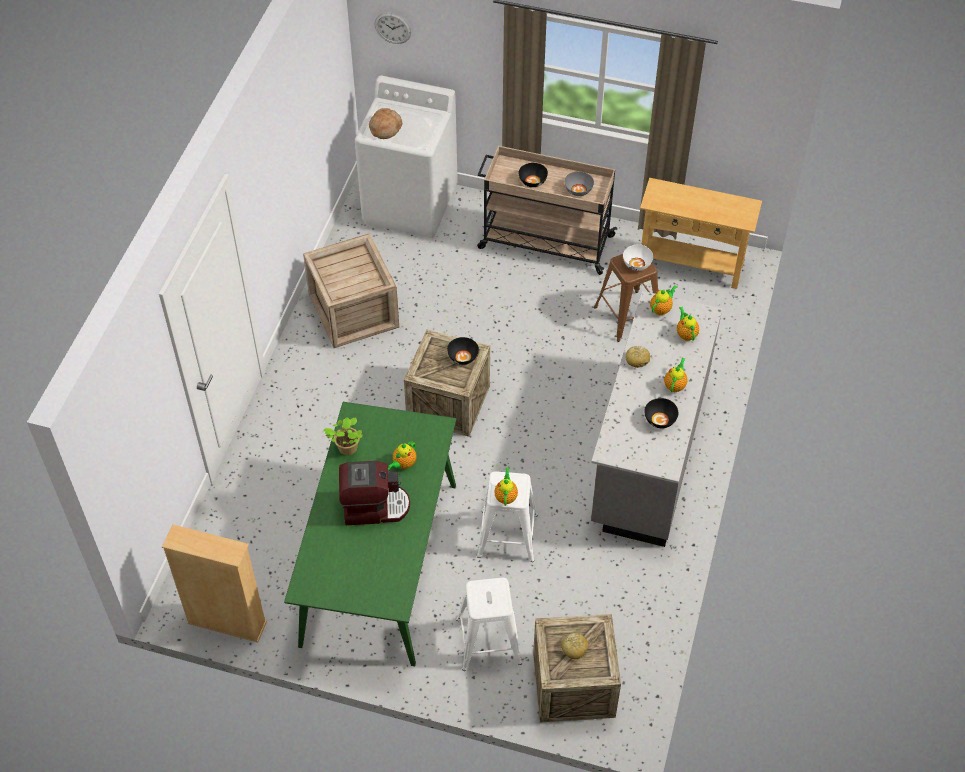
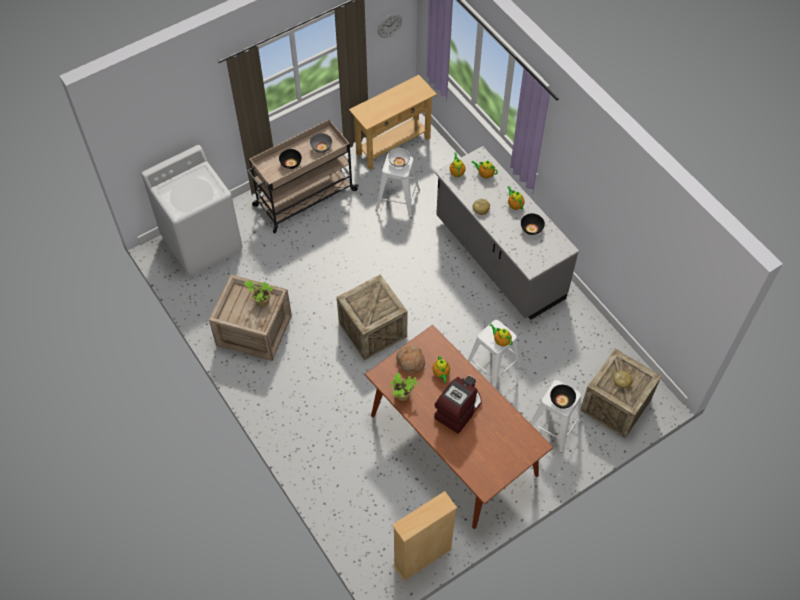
camera: 50 degrees left, 5 degrees up
green dining table [284,402,456,666] -> brown dining table [365,325,553,529]
bread [369,108,402,139] -> bread moved to [396,346,425,374]
wall clock [375,12,411,44] -> wall clock moved to [378,13,402,38]
black bowl [447,337,479,365] -> black bowl moved to [550,385,576,409]
brown stool [594,254,658,342] -> white stool [375,153,420,218]
none -> potted plant [244,280,274,307]

